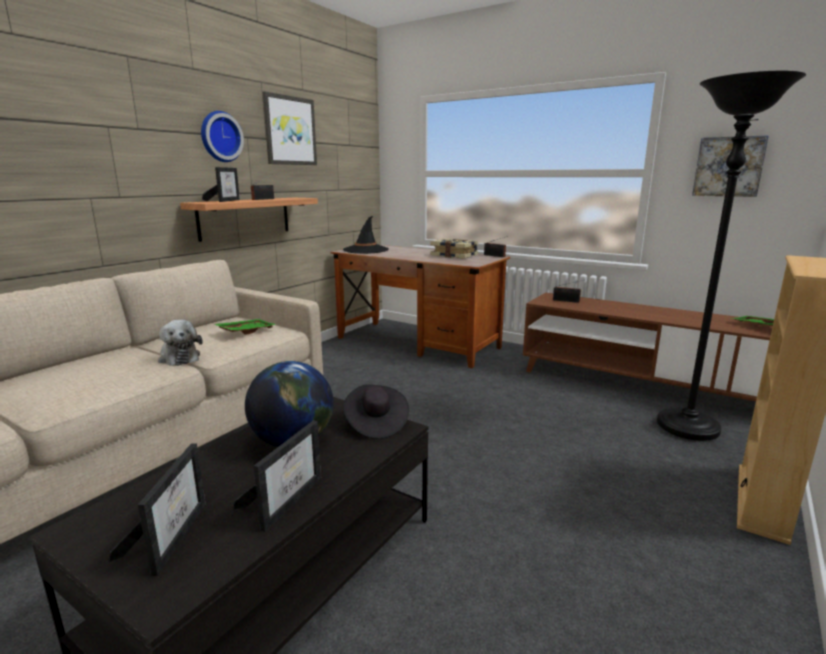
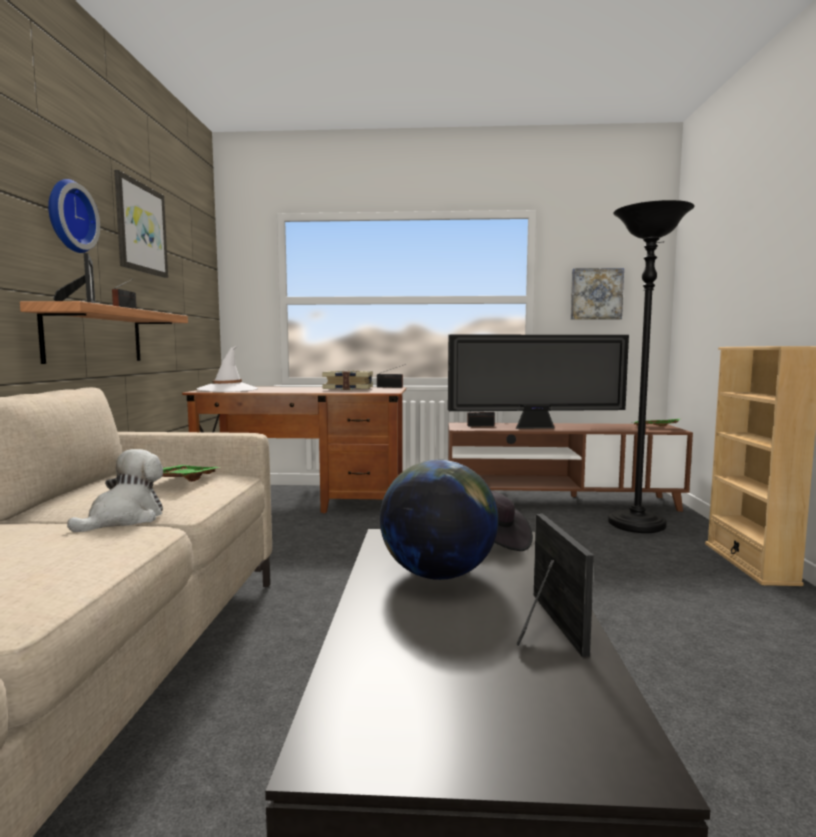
camera: 30 degrees left, 10 degrees down
picture frame [108,443,205,576] -> none
plush toy [158,320,203,366] -> plush toy turned 90 degrees counterclockwise [67,449,163,532]
black hat [343,216,388,254] -> white hat [197,346,258,392]
none -> television [448,334,629,429]

